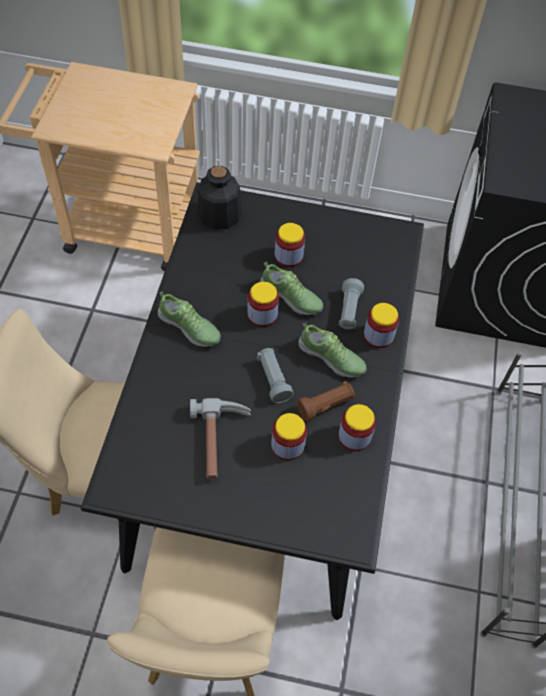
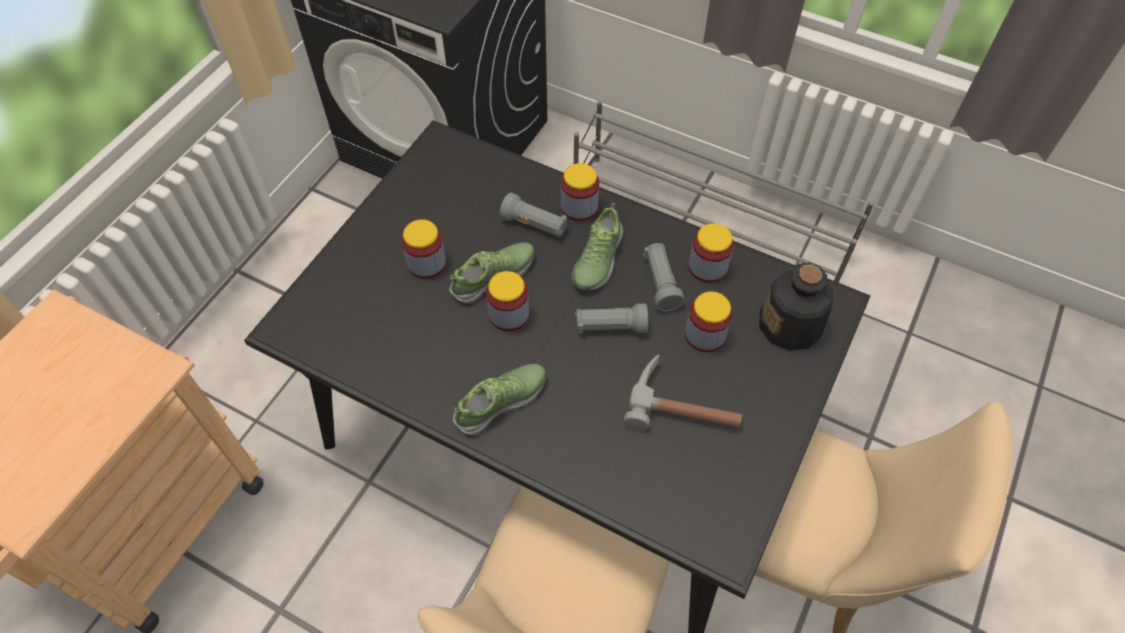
camera: 70 degrees left, 0 degrees up
bottle [197,166,242,230] -> bottle moved to [759,263,833,351]
brown flashlight [297,381,355,421] -> grey flashlight [644,243,685,311]
shoe [299,323,367,377] -> shoe turned 150 degrees clockwise [572,203,623,290]

